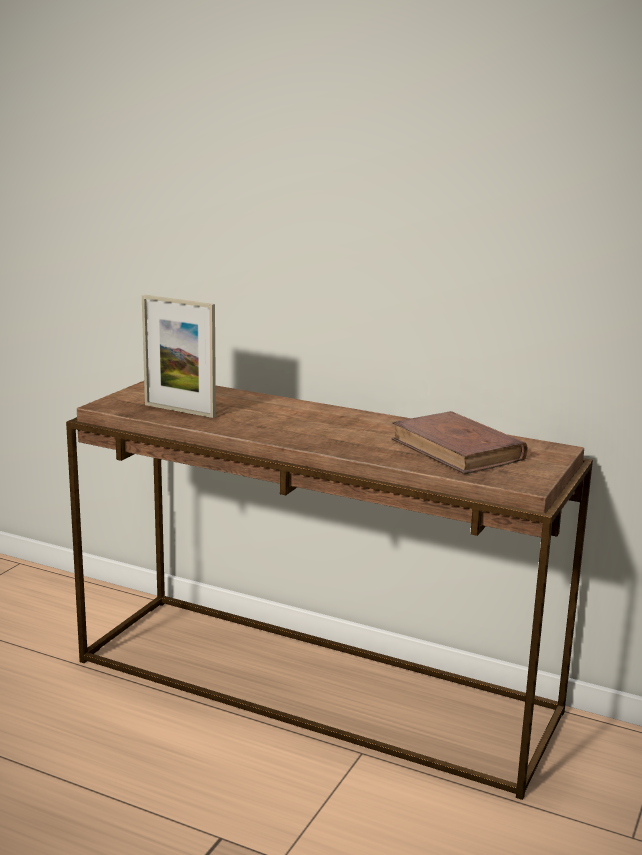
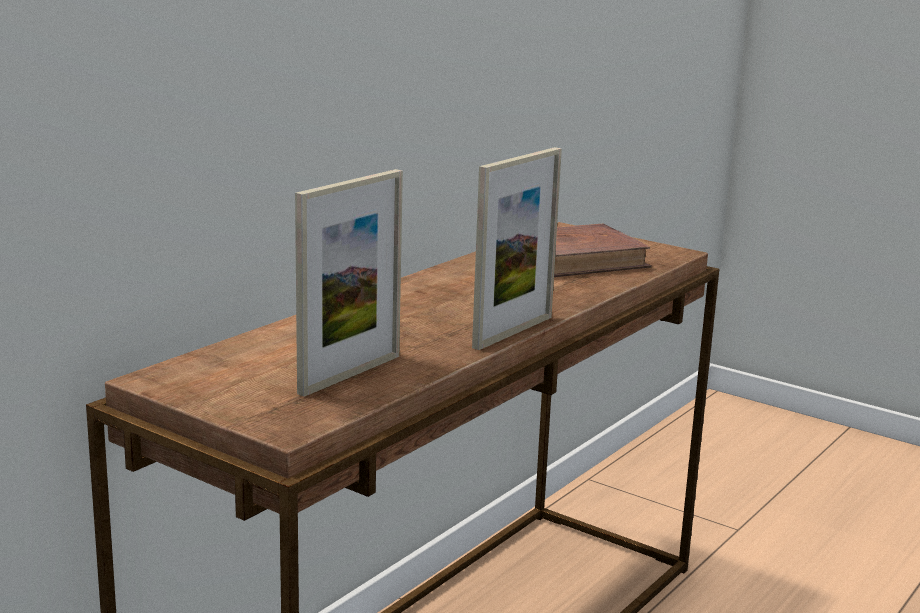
camera: 80 degrees left, 0 degrees up
none -> picture frame [472,147,562,350]

